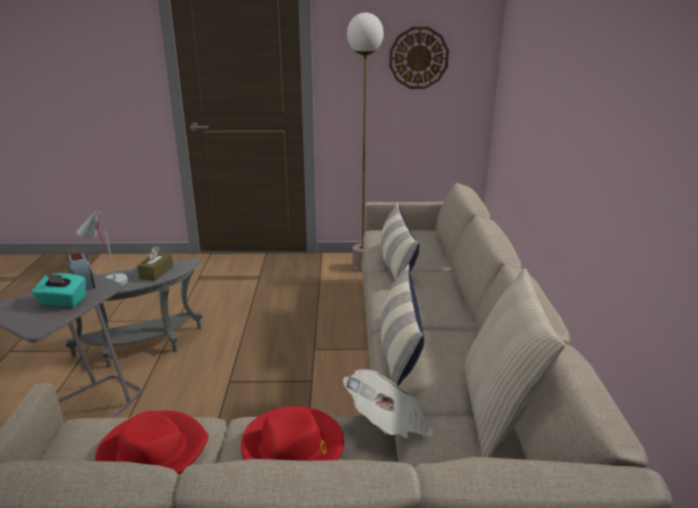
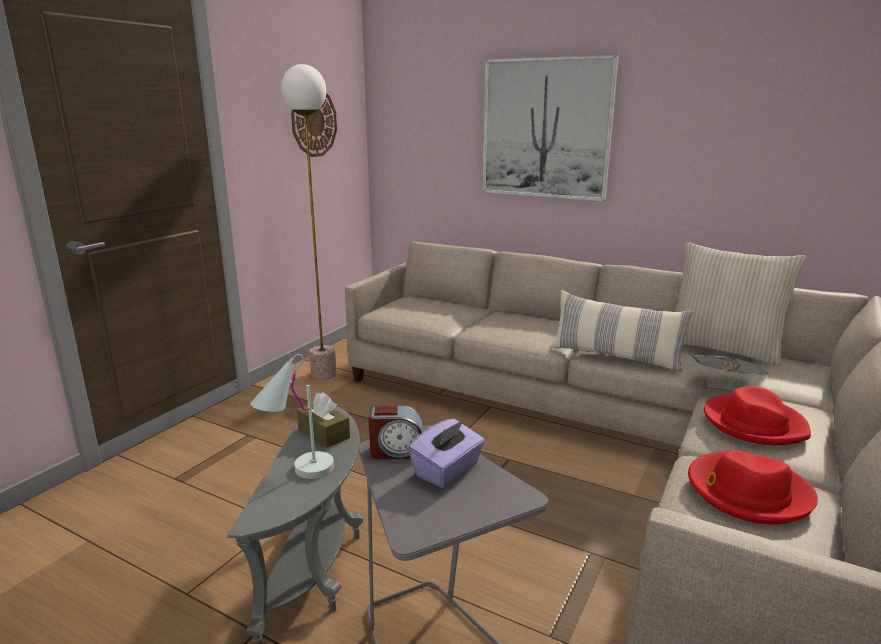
camera: 60 degrees left, 5 degrees down
turquoise tissue box [32,273,86,308] -> purple tissue box [408,419,485,488]
pillow [380,202,420,280] -> none
none -> picture [482,55,619,201]

